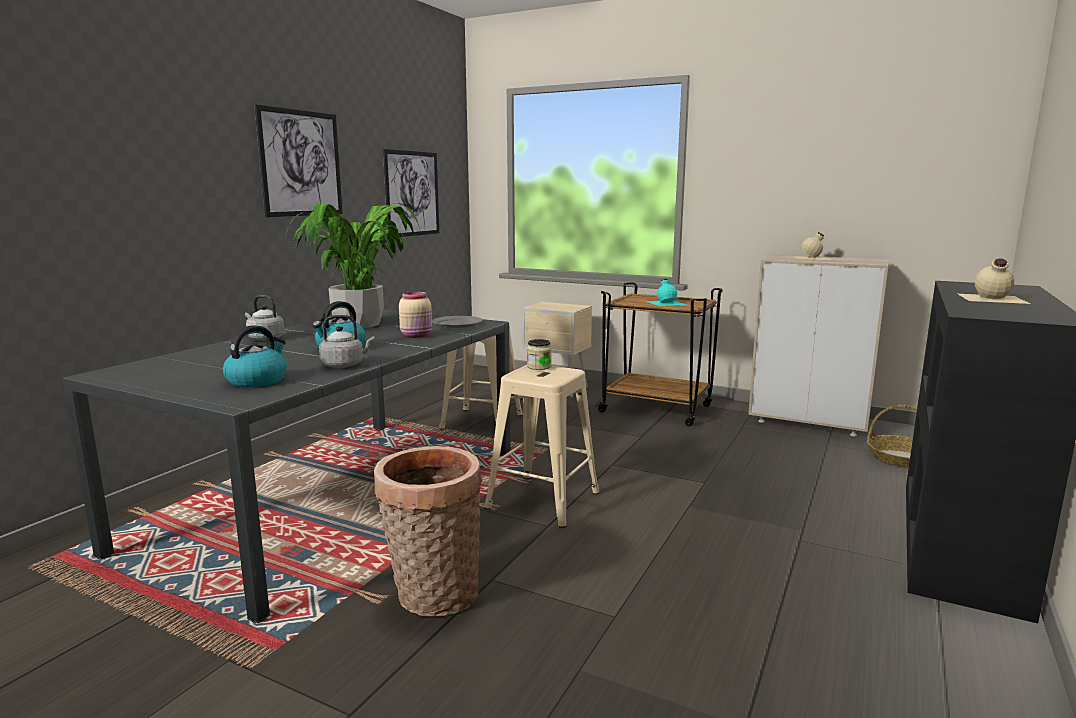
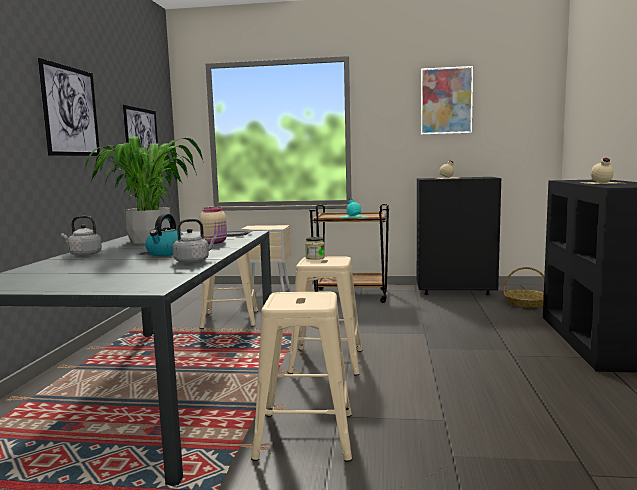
camera: 20 degrees left, 5 degrees down
kettle [223,325,287,387] -> none
basket [374,446,482,616] -> beige stool [251,292,352,462]
beige cabinet [748,254,889,436] -> black cabinet [416,177,501,295]
none -> picture [421,66,473,135]

